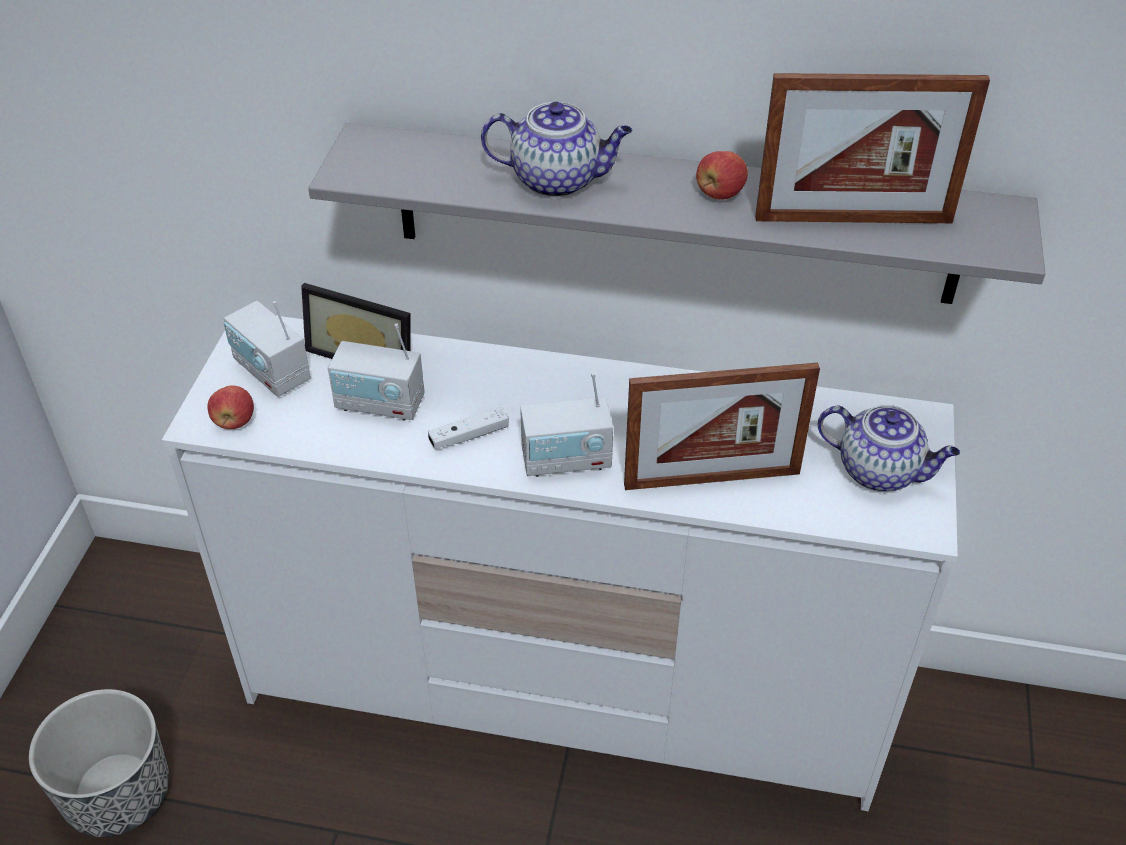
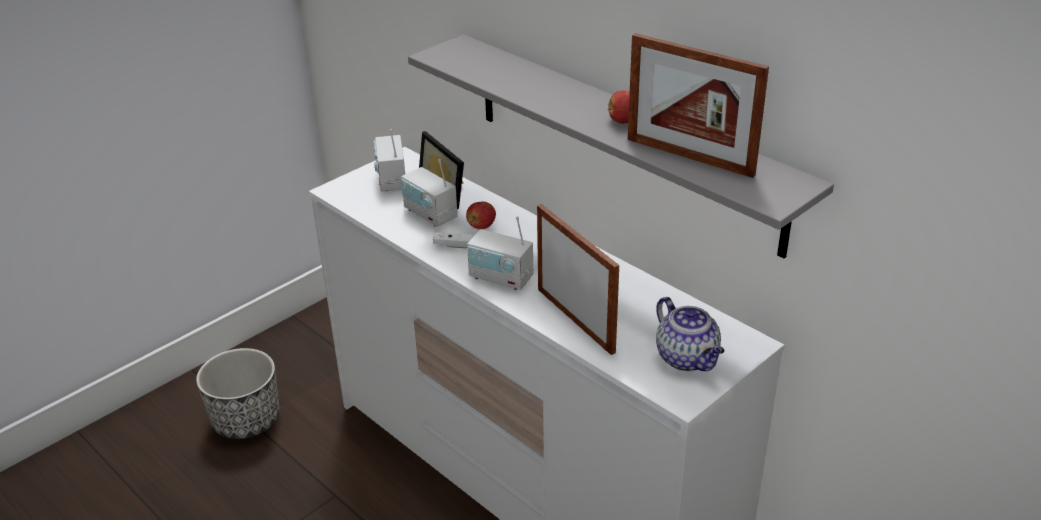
camera: 35 degrees right, 10 degrees down
apple [207,385,254,429] -> apple moved to [466,202,496,229]
teapot [481,102,632,198] -> none
picture frame [624,363,820,490] -> picture frame turned 150 degrees counterclockwise [537,204,619,355]

